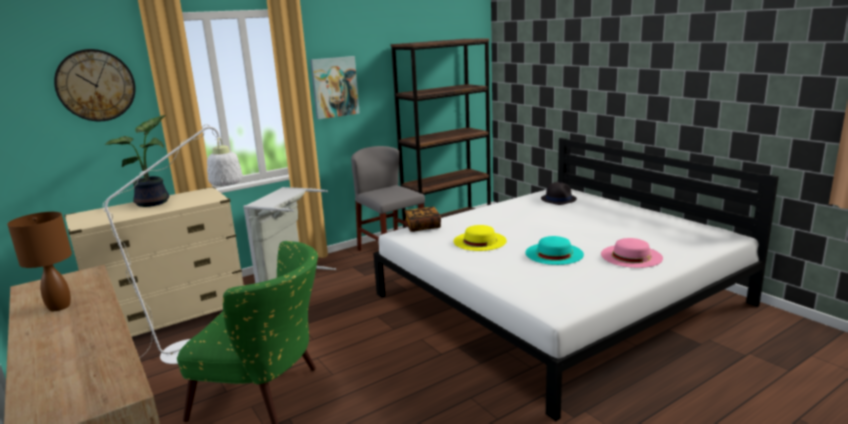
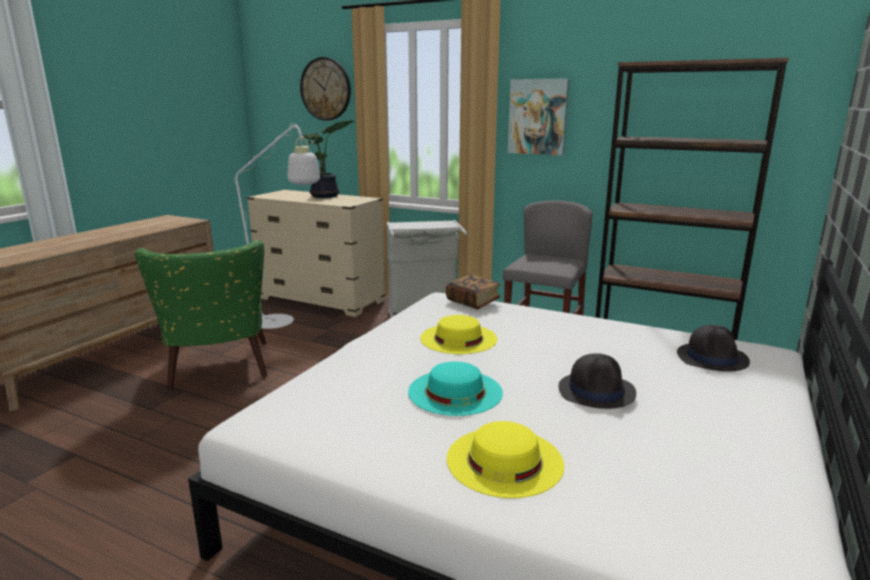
camera: 60 degrees right, 0 degrees up
brown table lamp [7,212,72,311] -> none
pink hat [601,238,663,268] -> yellow hat [447,421,564,498]
none -> black hat [558,353,636,409]

